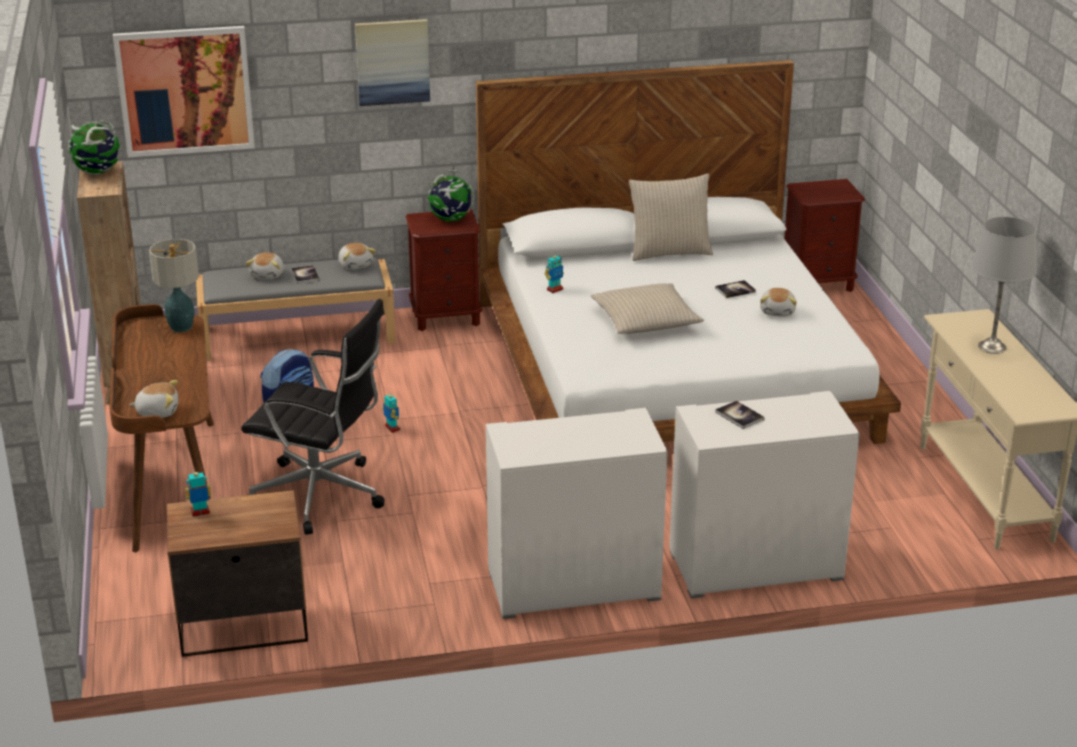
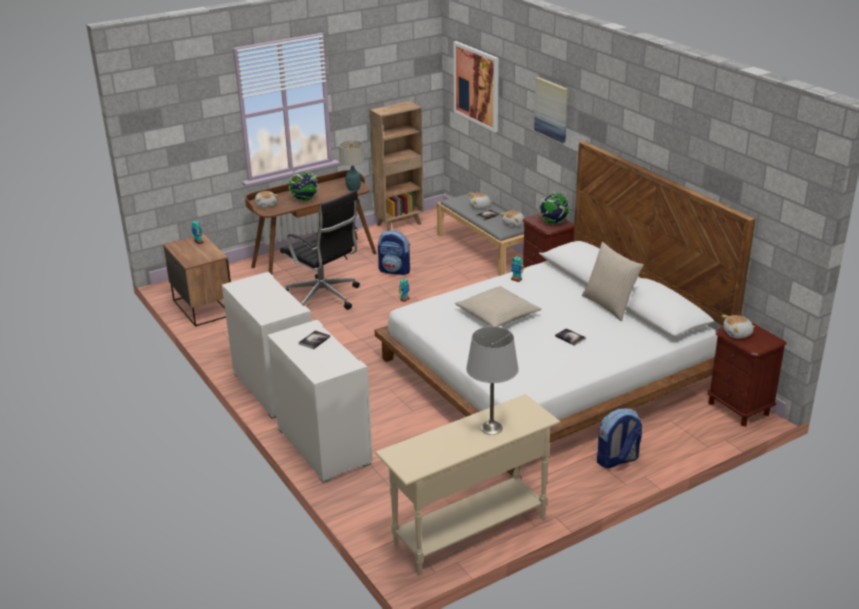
camera: 70 degrees right, 0 degrees up
globe [68,120,120,175] -> globe moved to [289,169,319,201]
black office chair [241,299,385,535] -> black office chair turned 45 degrees counterclockwise [280,190,360,310]
plush toy [760,288,797,316] -> plush toy moved to [722,315,755,338]
none -> backpack [597,408,642,469]

